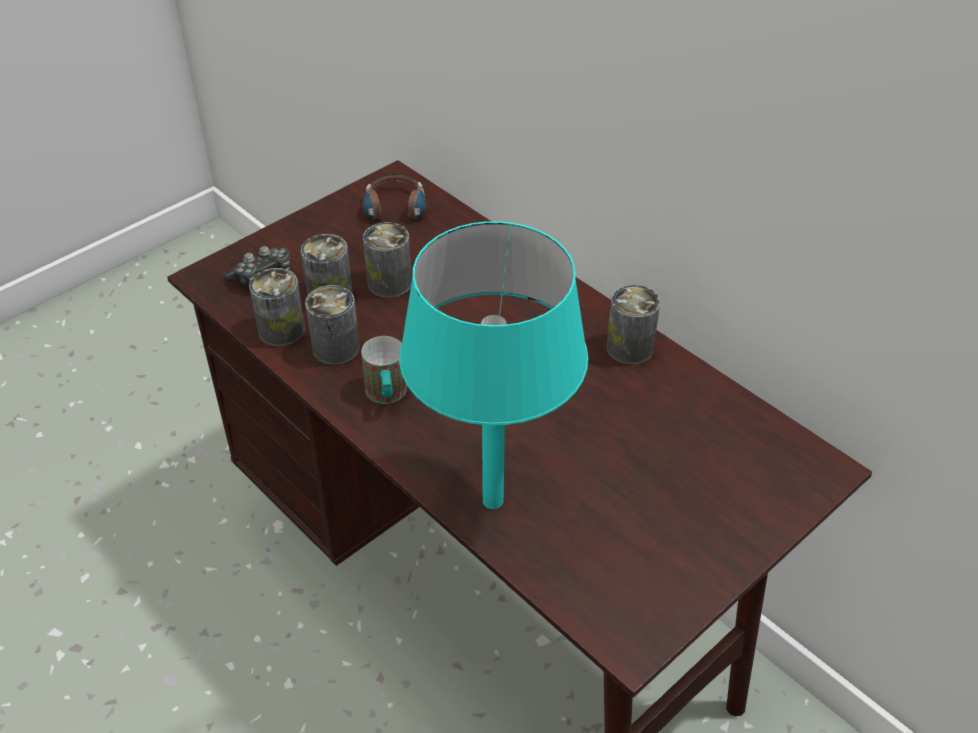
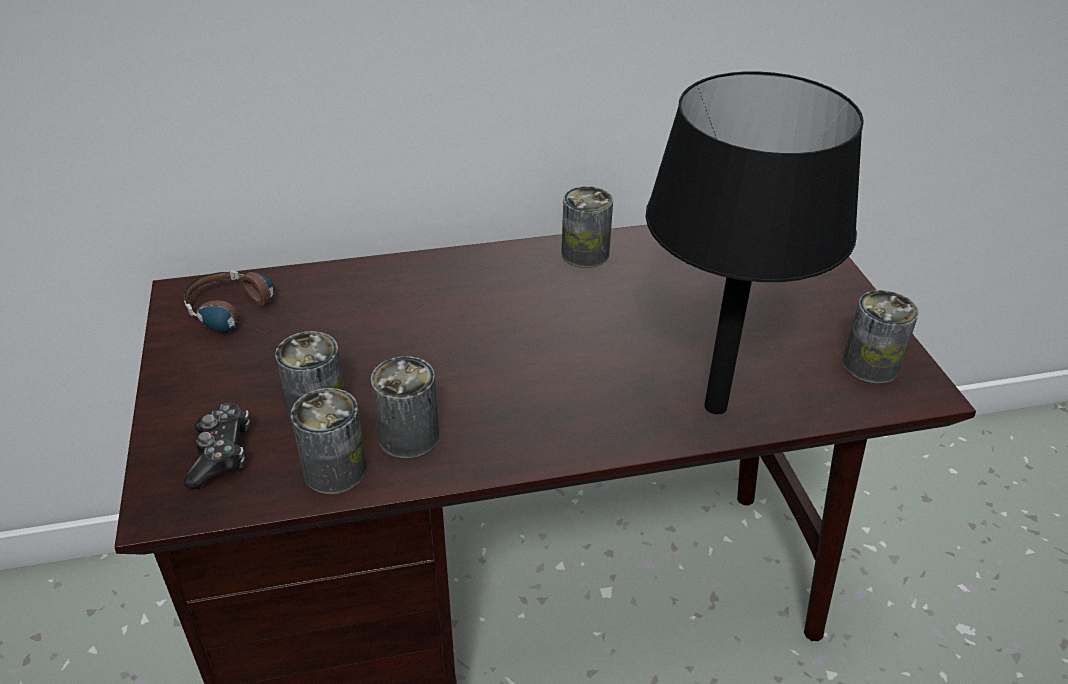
camera: 60 degrees left, 5 degrees down
mug [361,336,407,404] -> none
can [363,222,412,298] -> can moved to [842,290,919,384]
turquoise table lamp [399,221,588,509] -> black table lamp [645,72,864,414]

